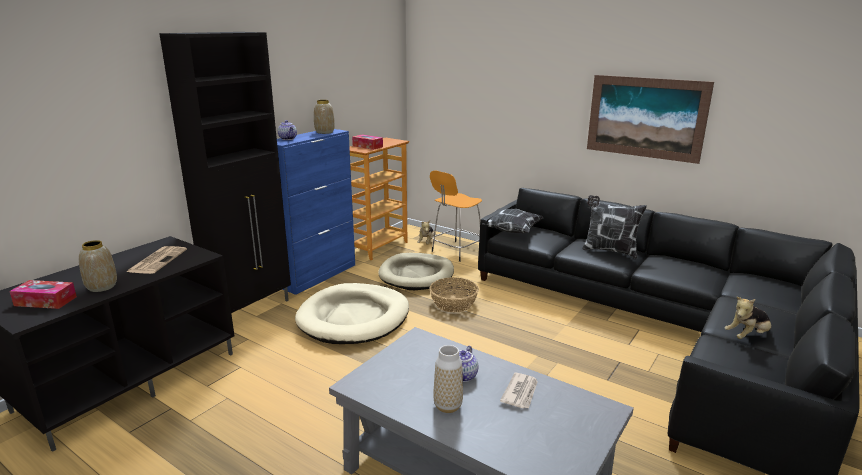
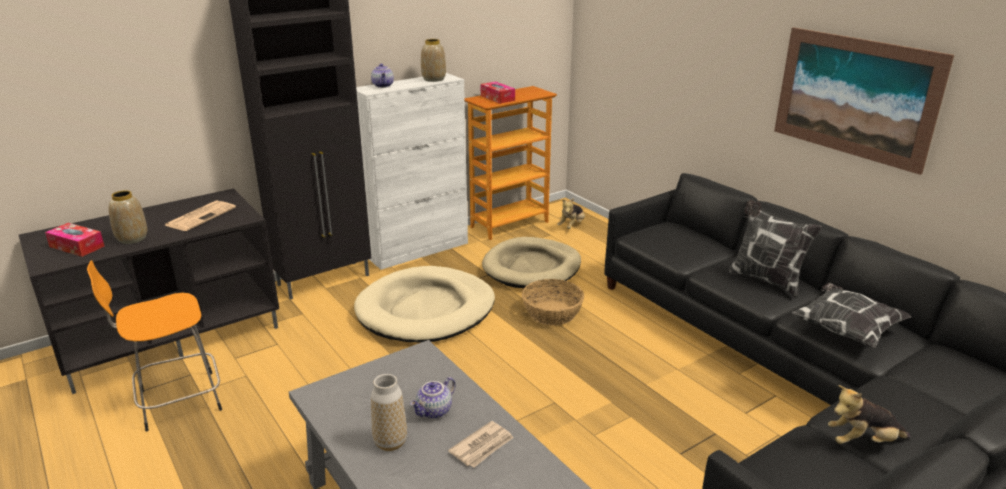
camera: 20 degrees right, 5 degrees up
blue cabinet [277,129,355,295] -> white cabinet [356,73,468,270]
orange stool [430,170,482,262] -> orange stool moved to [87,260,222,432]
pillow [482,208,543,233] -> pillow moved to [792,282,912,348]

